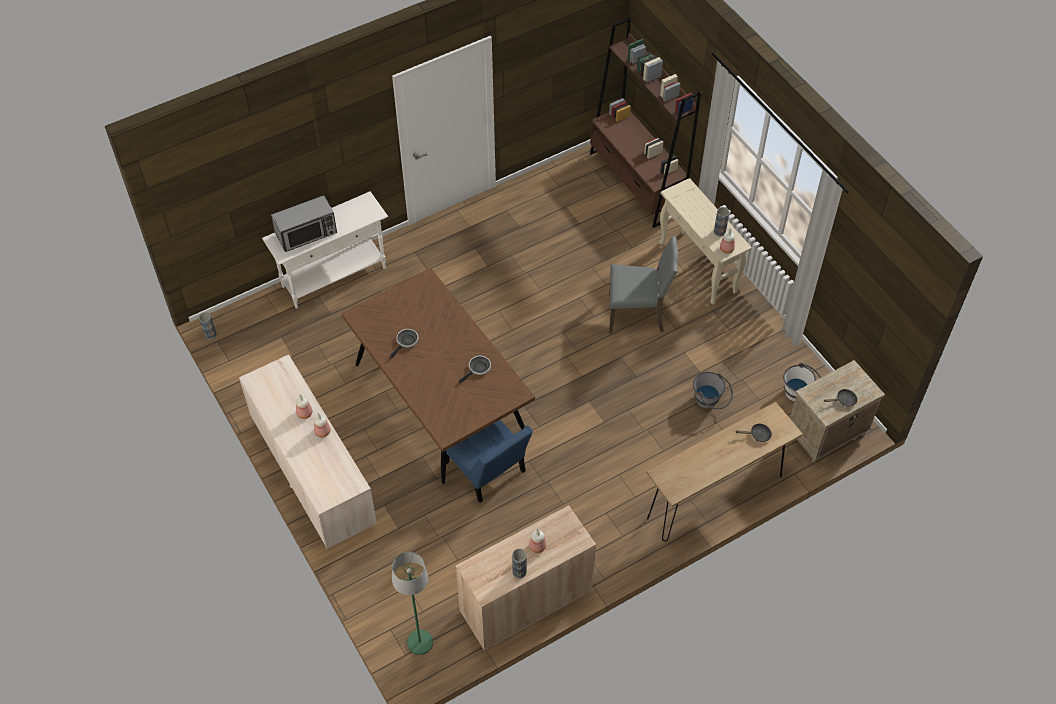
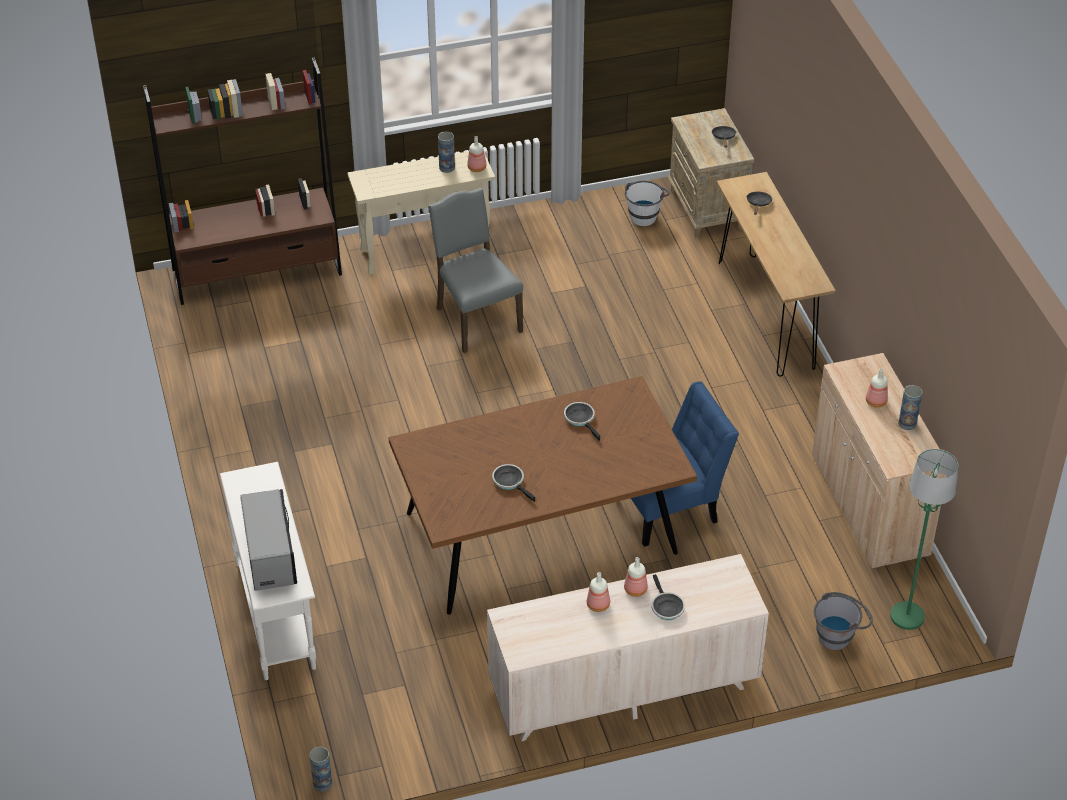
camera: 75 degrees left, 10 degrees down
grey chair [609,236,678,333] -> grey chair turned 45 degrees counterclockwise [428,188,523,353]
grey bucket [693,372,733,409] -> grey bucket moved to [814,592,873,650]
none -> frying pan [651,574,685,620]

